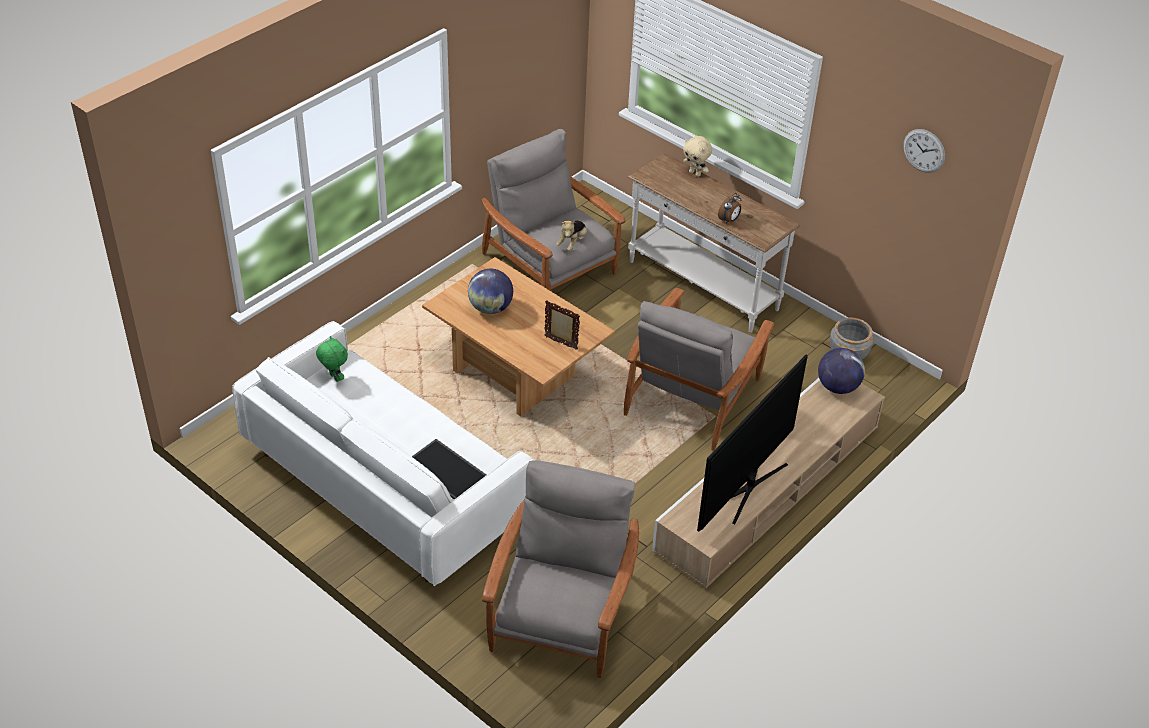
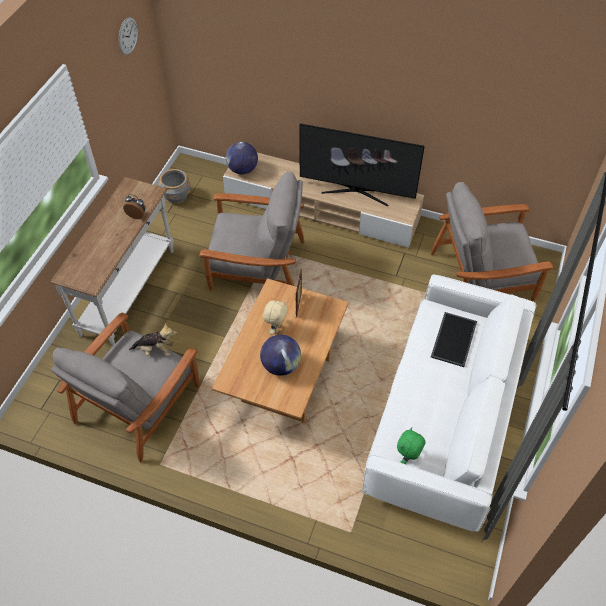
camera: 110 degrees left, 10 degrees up
beige plush toy [683,136,712,177] -> beige plush toy moved to [263,300,288,335]

